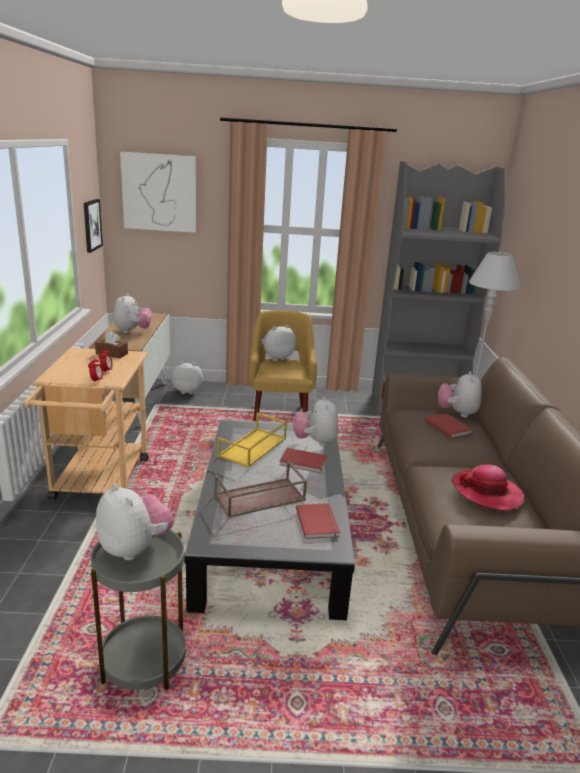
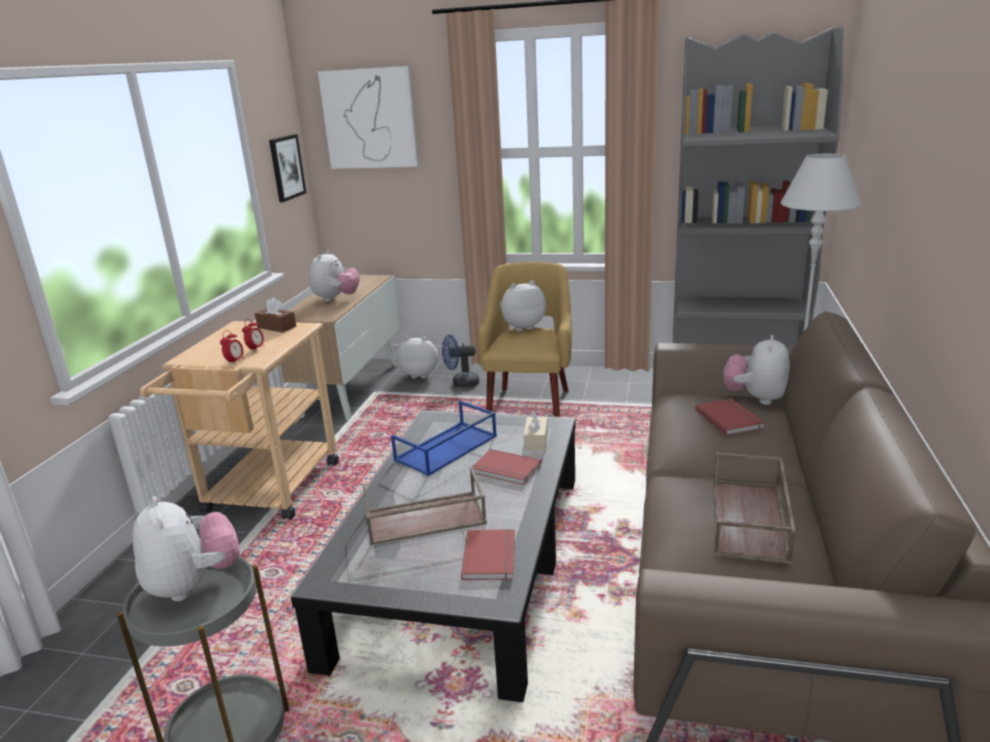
camera: 15 degrees right, 0 degrees up
yellow tray [218,413,287,468] -> blue tray [391,401,497,476]
plush toy [293,397,339,446] -> beige tissue box [524,411,548,451]
hat [451,464,524,510] -> brown tray [714,453,795,564]
none -> blue fan [442,335,479,388]

